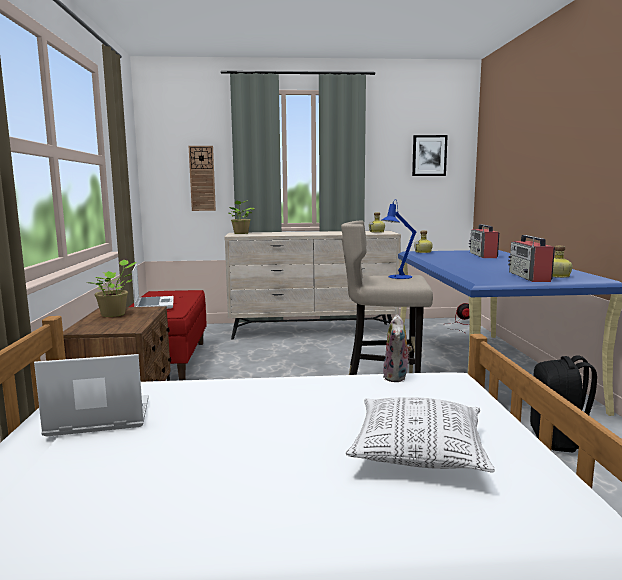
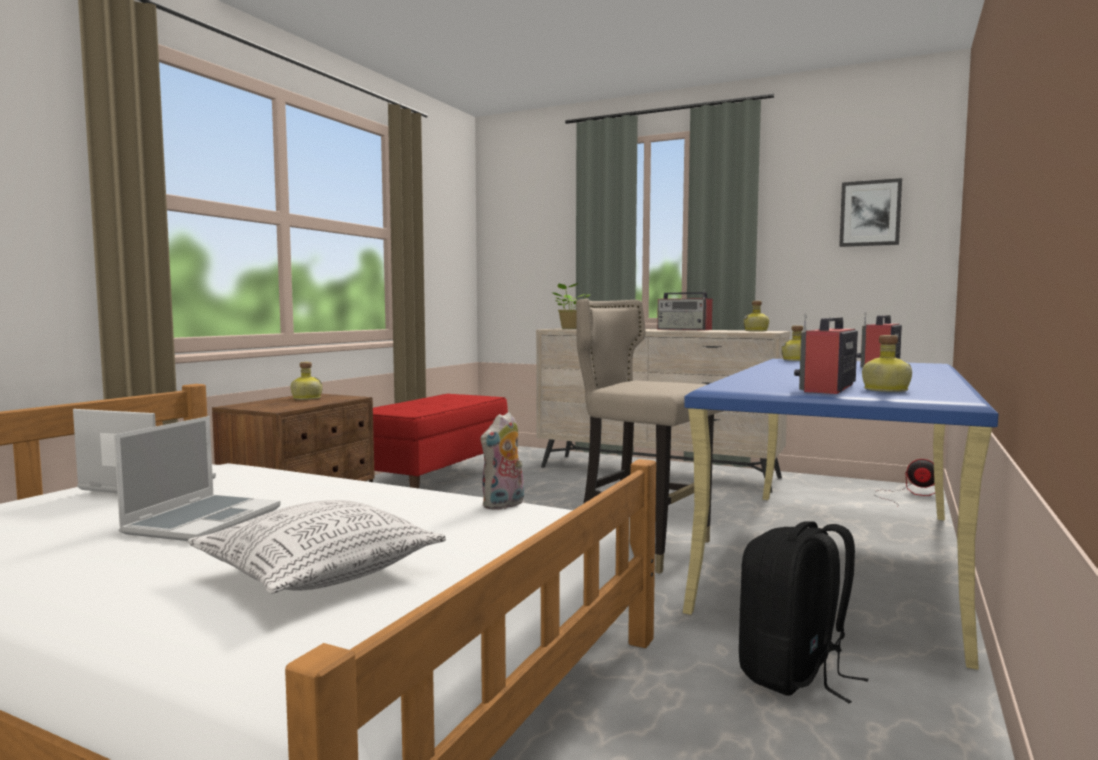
camera: 30 degrees right, 5 degrees down
potted plant [89,260,136,317] -> bottle [290,362,323,400]
laptop [132,264,174,309] -> laptop moved to [114,416,281,541]
wall clock [189,146,216,211] -> none
blue table lamp [382,199,417,279] -> none
none -> radio [657,290,713,330]

